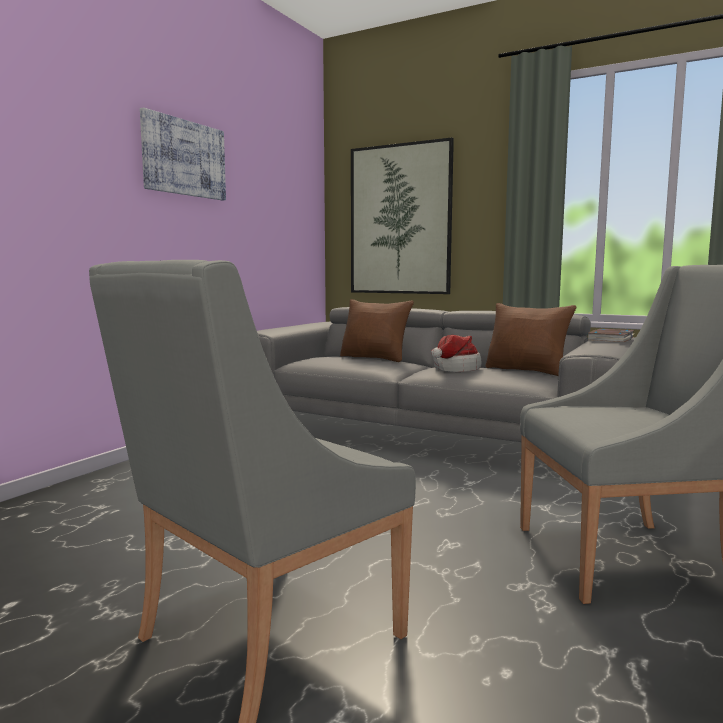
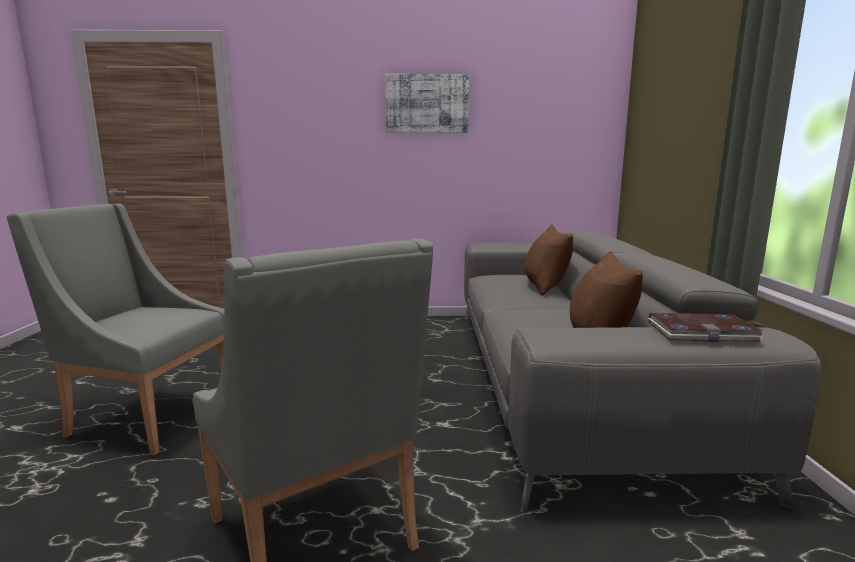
camera: 60 degrees right, 5 degrees up
picture [351,137,454,294] -> none
hat [431,335,482,372] -> none

